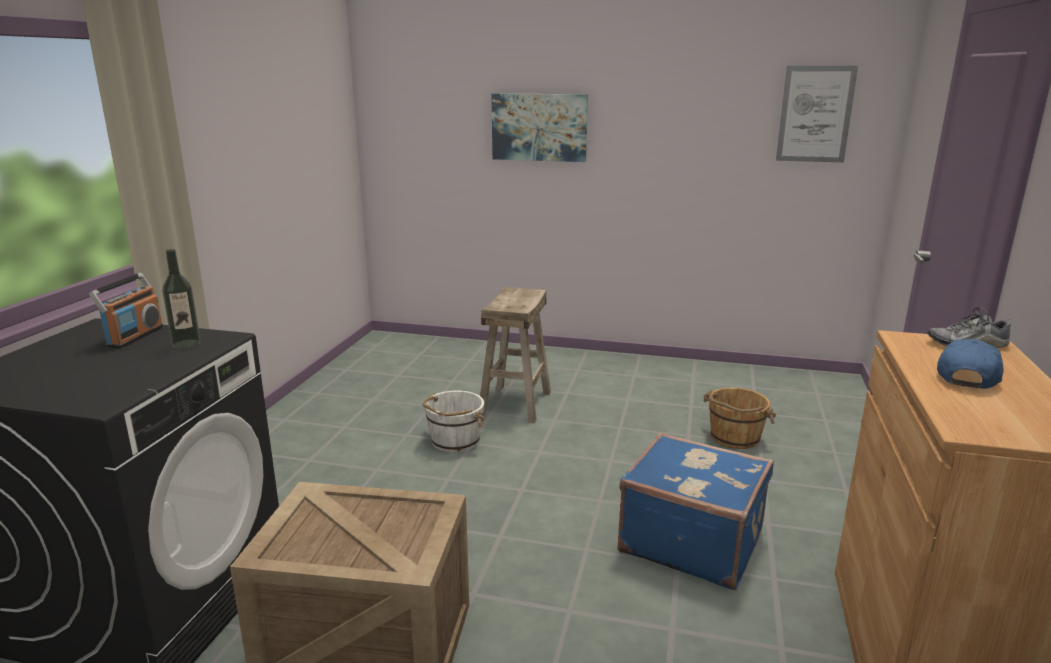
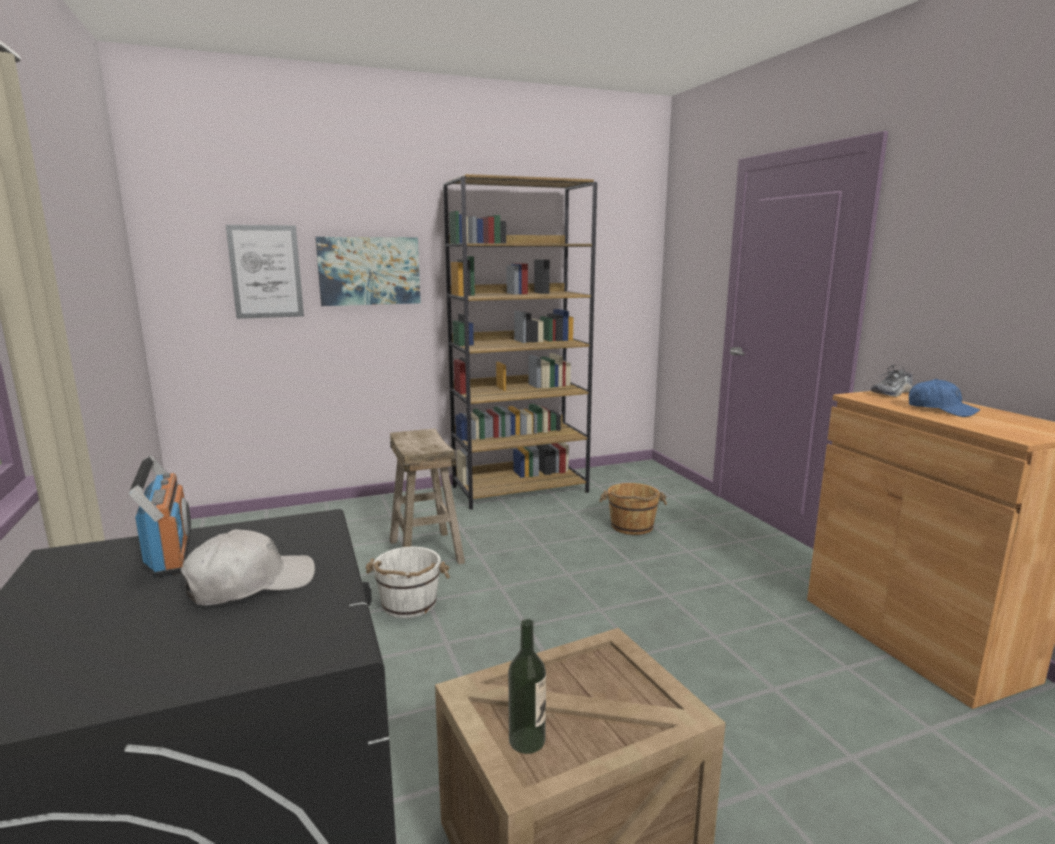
camera: 35 degrees left, 5 degrees down
bottle [162,249,201,349] -> bottle moved to [508,619,546,754]
blue suitcase [617,433,774,590] -> none
picture [776,66,858,162] -> picture moved to [226,225,304,319]
blue cap [937,339,1003,389] -> blue cap turned 135 degrees clockwise [909,379,980,417]
none -> white cap [180,529,315,606]
none -> brown bookcase [443,174,597,510]

